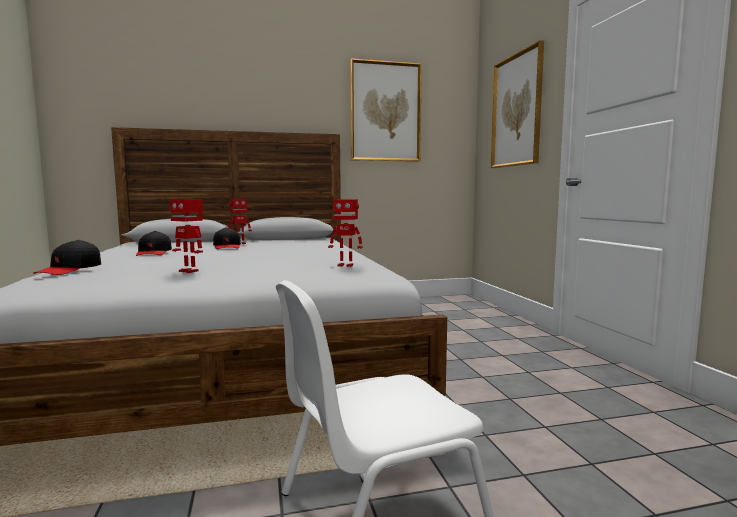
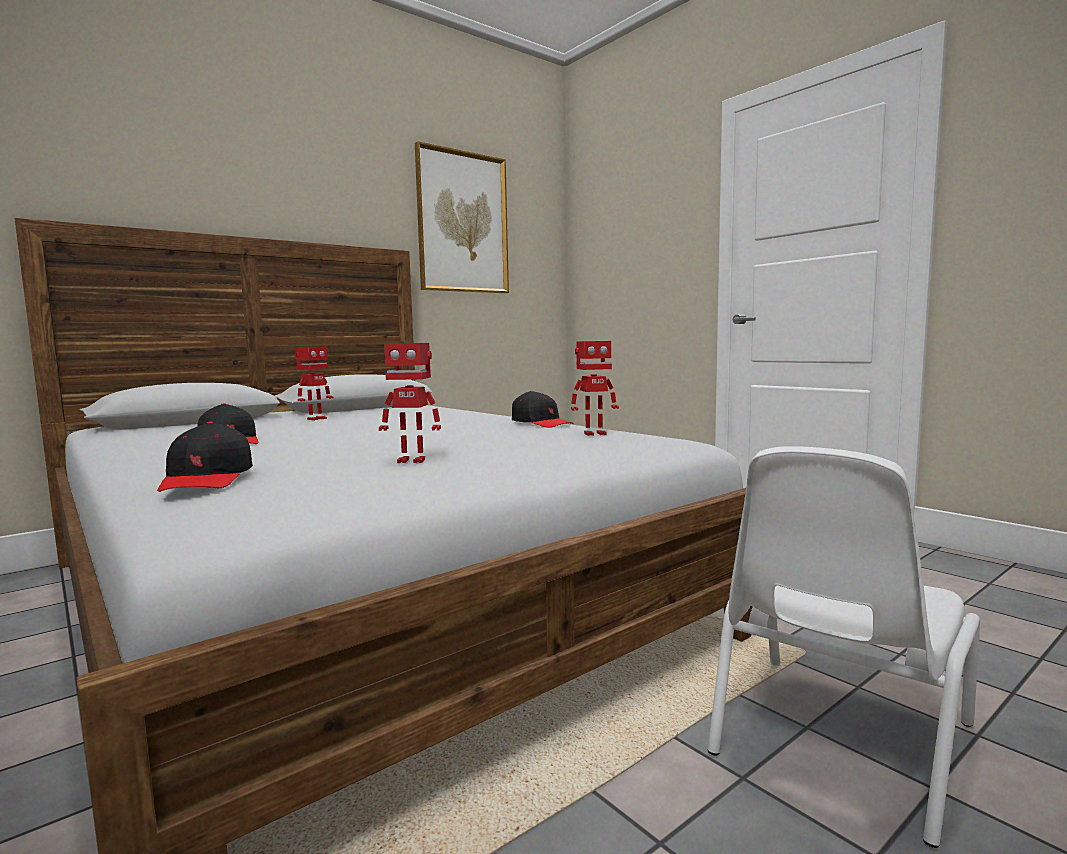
camera: 25 degrees left, 0 degrees up
black cap [213,227,241,249] -> black cap moved to [512,391,574,428]
picture [491,40,544,168] -> none

